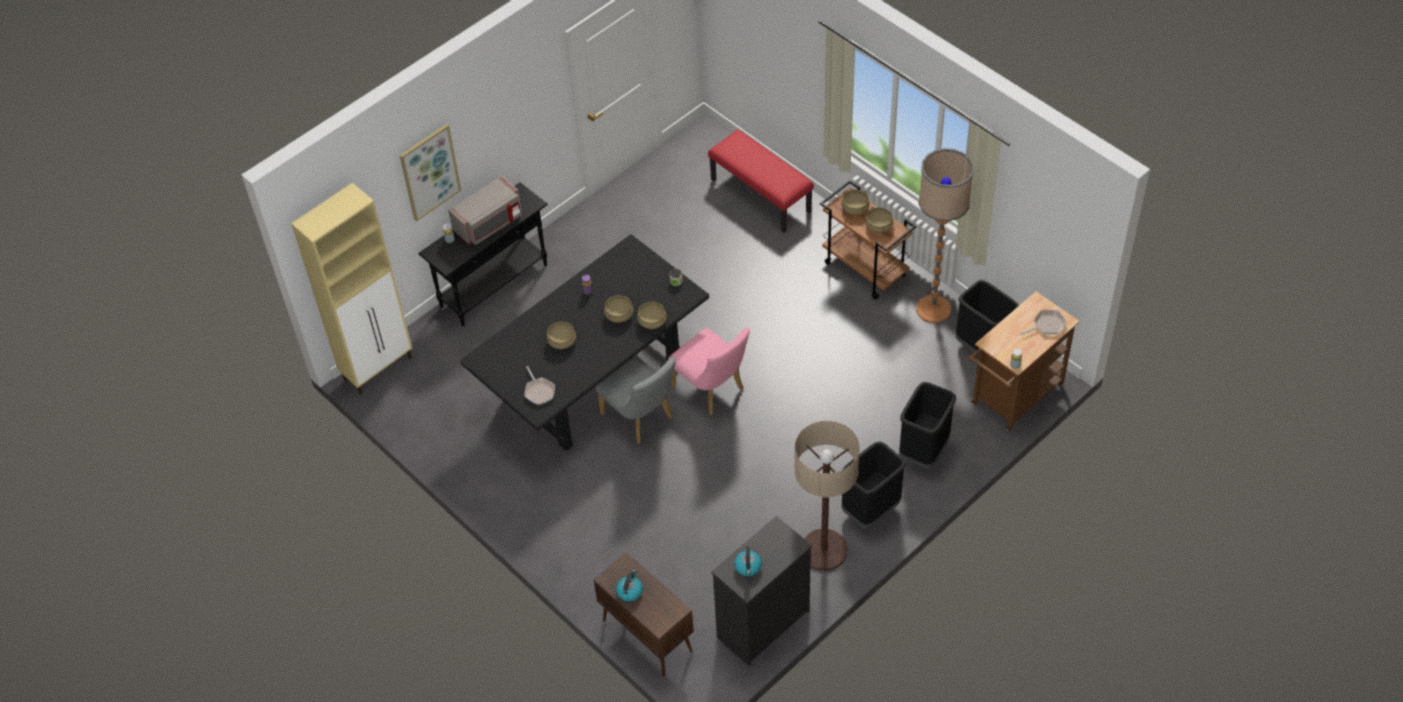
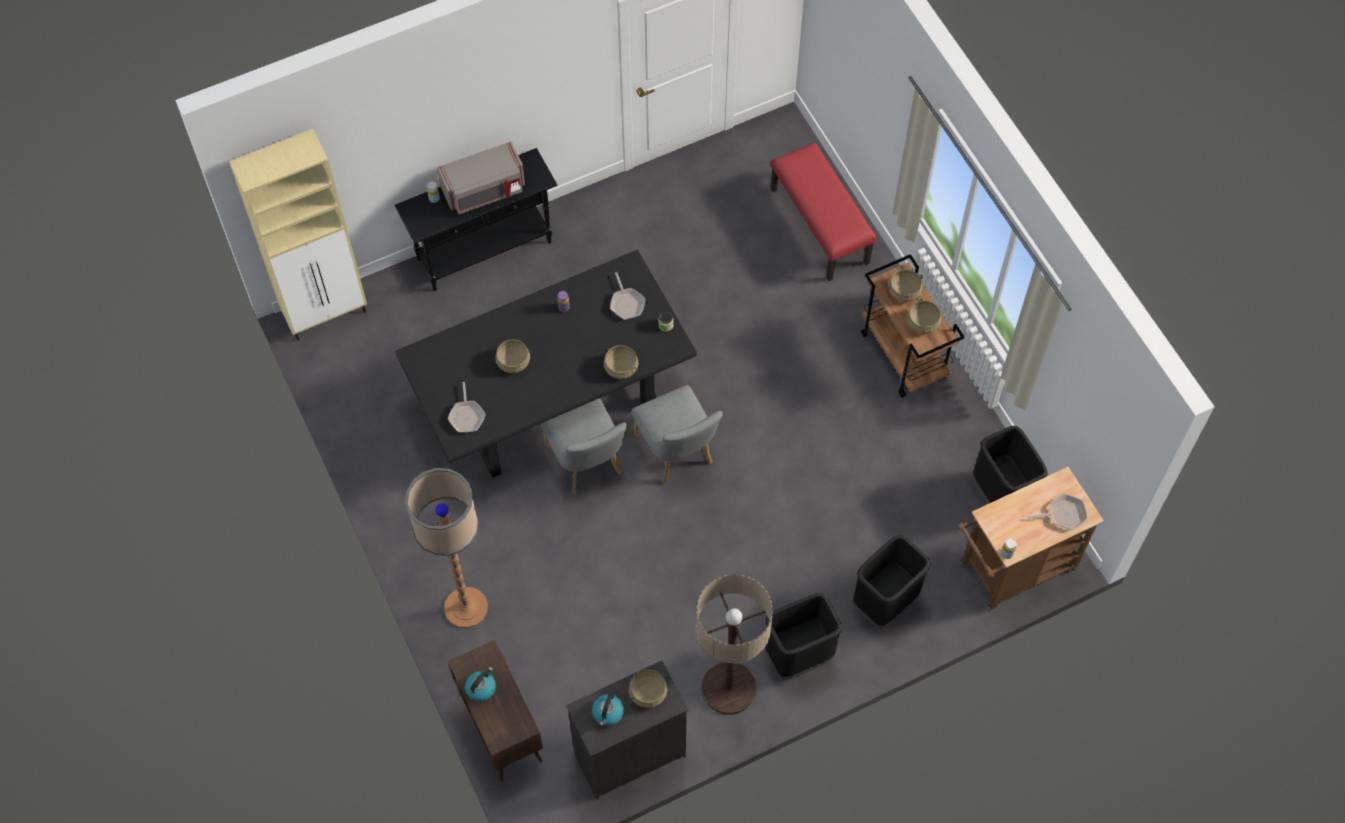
camera: 15 degrees right, 10 degrees up
picture [400,124,461,222] -> none
beige cooking pot [604,295,634,323] -> beige cooking pot moved to [629,669,668,708]
pink chair [668,327,750,415] -> grey chair [631,385,723,484]
floor lamp [916,148,974,323] -> floor lamp moved to [405,468,488,628]
none -> frying pan [610,272,645,320]

